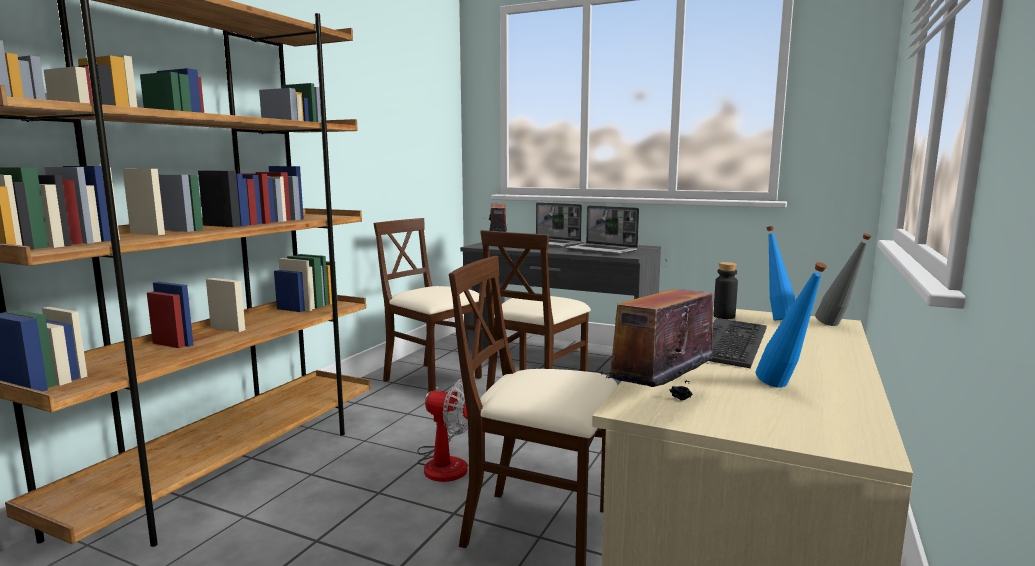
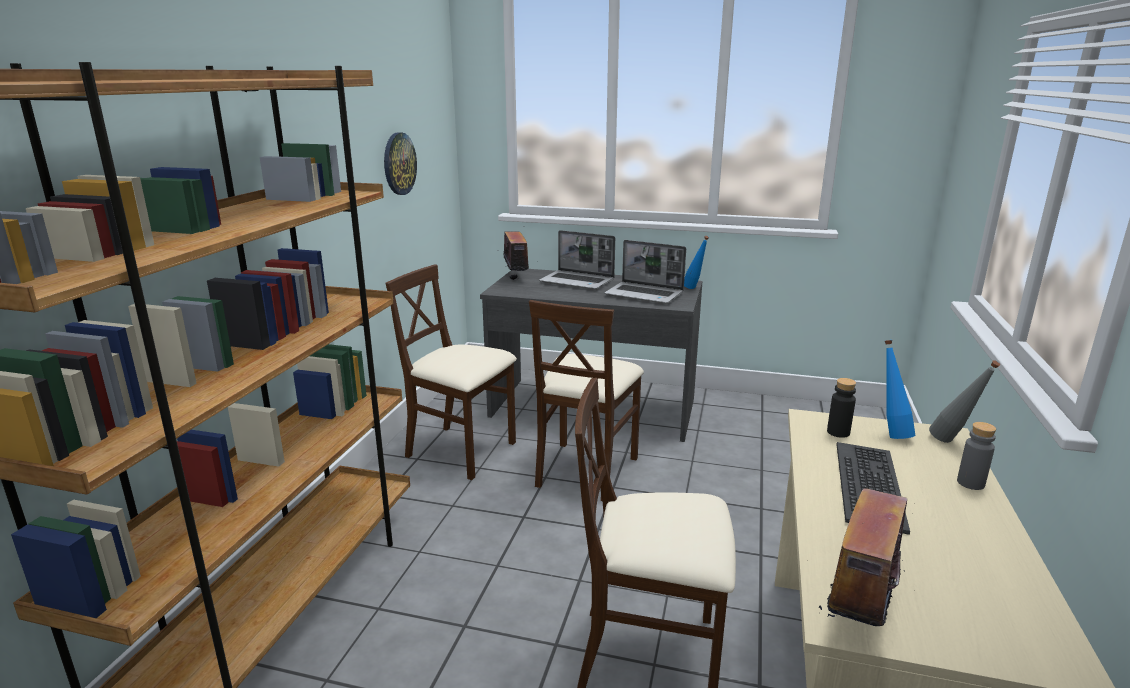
camera: 10 degrees left, 10 degrees up
fan [417,379,468,482] -> none
blue bottle [756,262,827,387] -> blue bottle moved to [684,236,709,289]
none -> wall clock [384,132,417,195]
none -> grey bottle [957,422,996,490]

